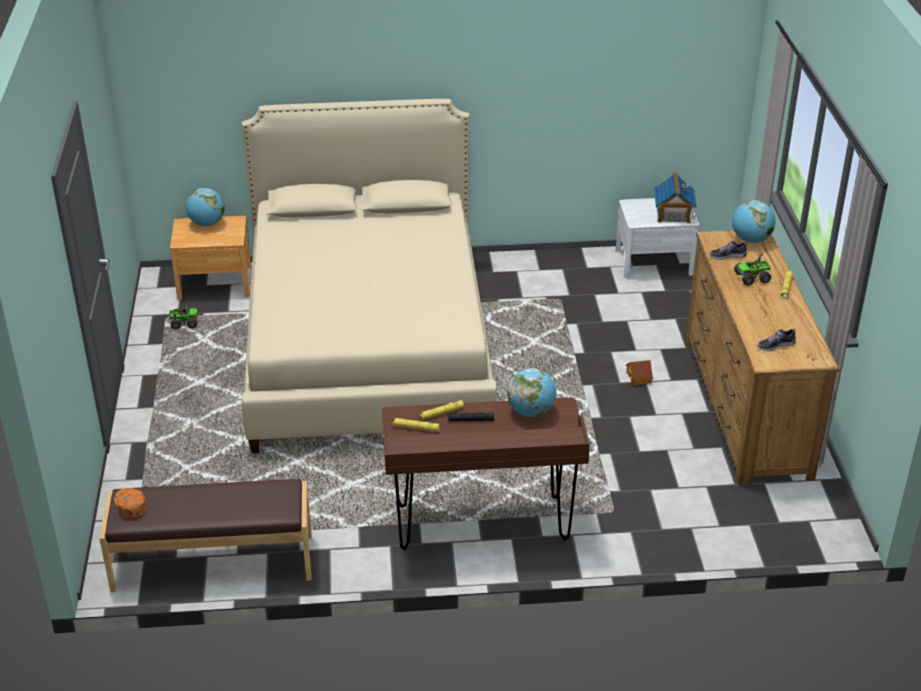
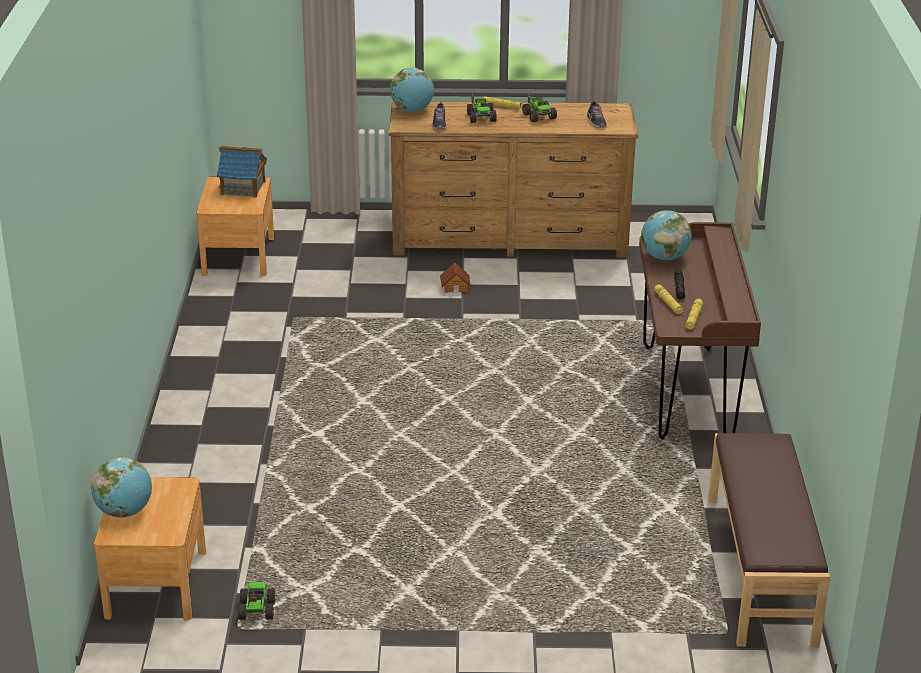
camera: 85 degrees left, 5 degrees down
orange cap [114,488,147,519] -> none
beige bed [241,99,497,453] -> none
white nightstand [616,198,699,279] -> brown nightstand [197,177,274,276]
none -> toy truck [522,93,557,123]

